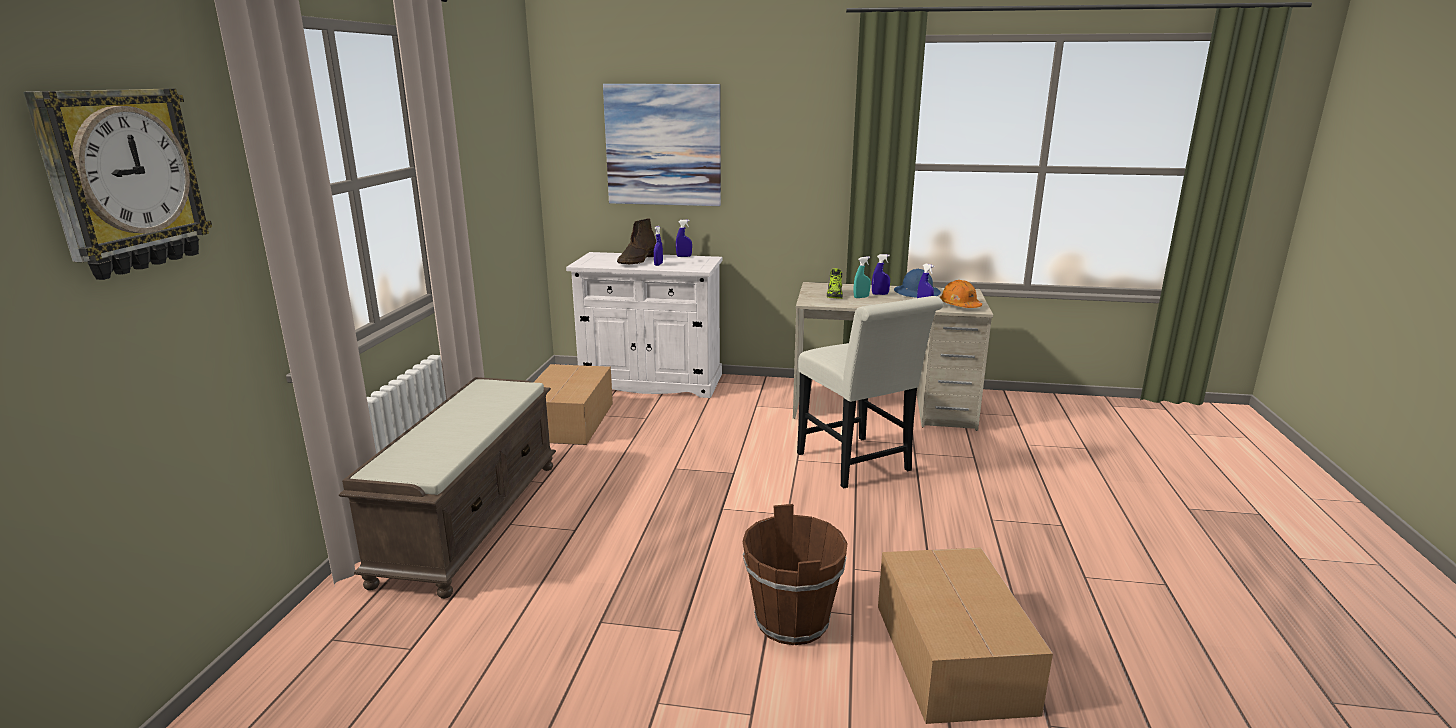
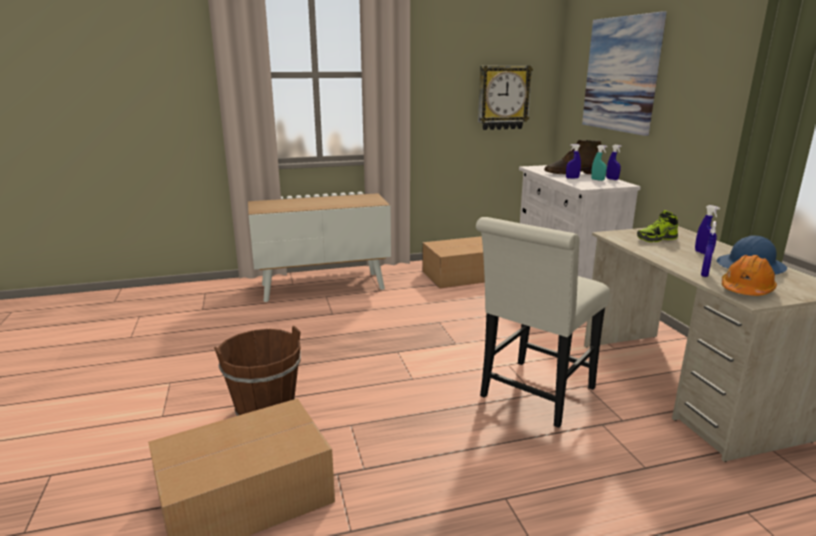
camera: 65 degrees right, 0 degrees up
wall clock [23,89,212,280] -> wall clock moved to [478,66,533,130]
brown bench [339,377,556,599] -> cabinet [248,193,391,302]
turquoise spray bottle [854,256,871,298] -> turquoise spray bottle moved to [591,145,608,181]

